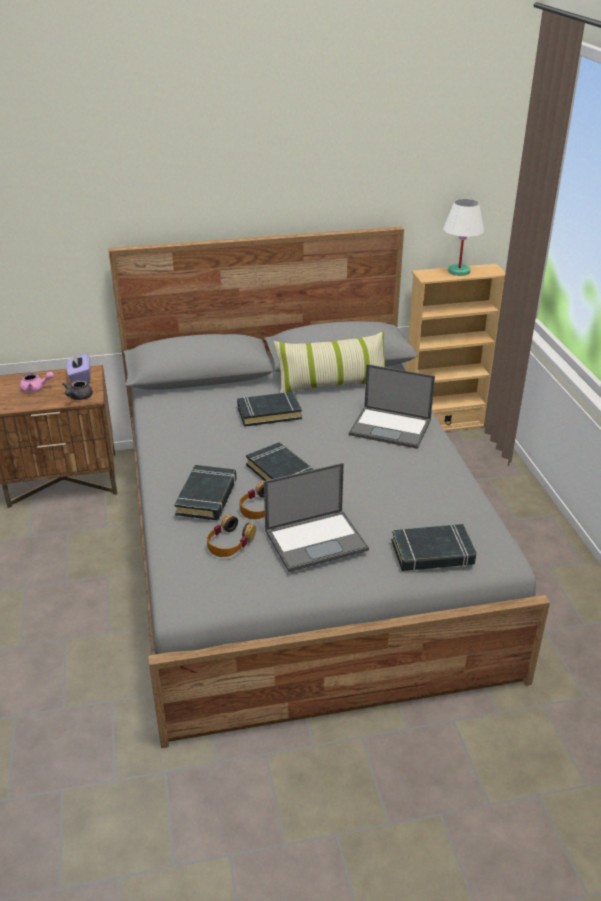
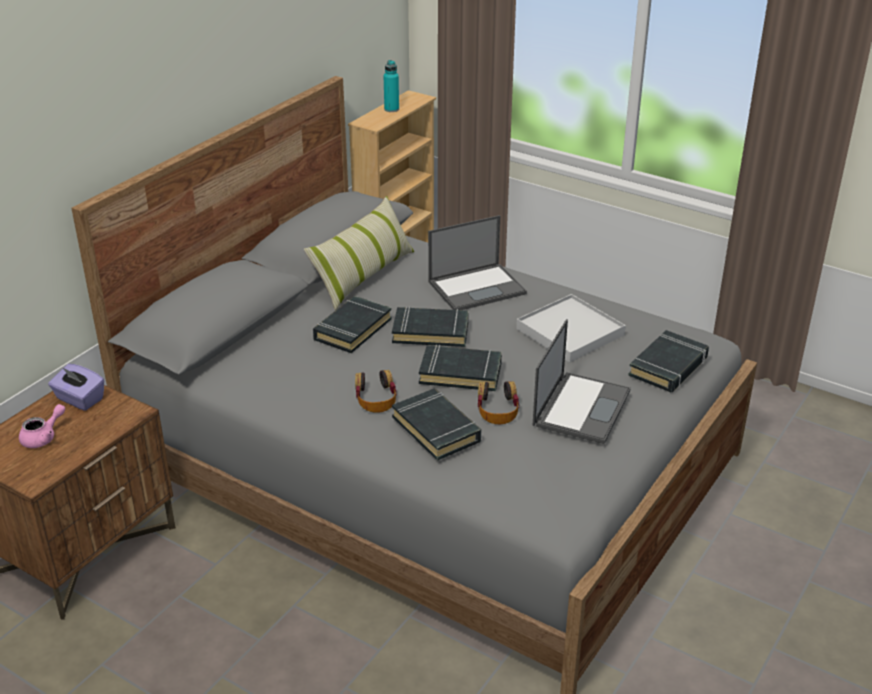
camera: 45 degrees left, 0 degrees up
grey teapot [63,380,93,400] -> none
headphones [207,515,256,557] -> headphones moved to [355,370,397,413]
white table lamp [443,199,484,276] -> turquoise bottle [383,60,399,112]
none -> black book [392,306,469,347]
none -> white tray [516,294,626,363]

